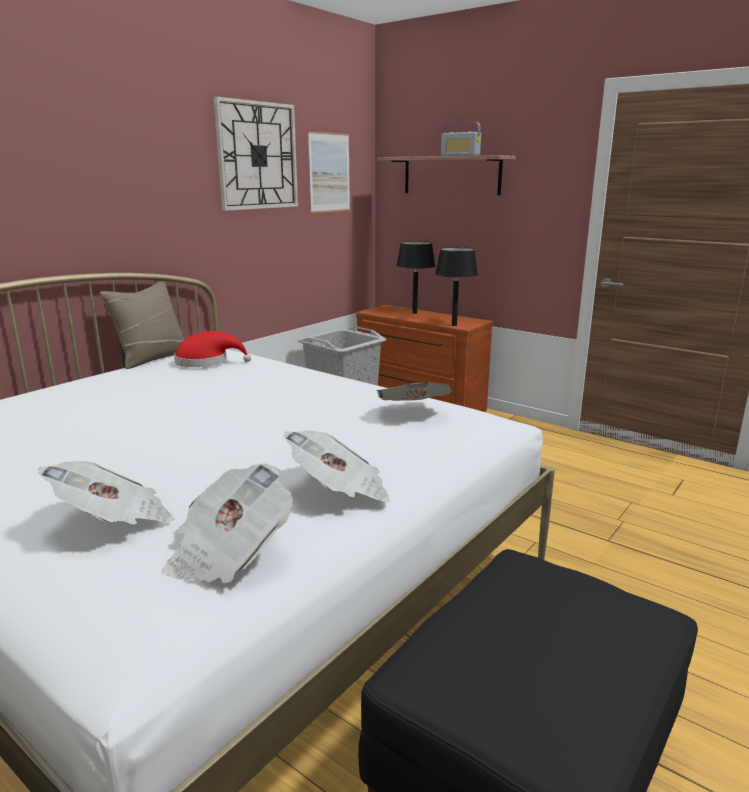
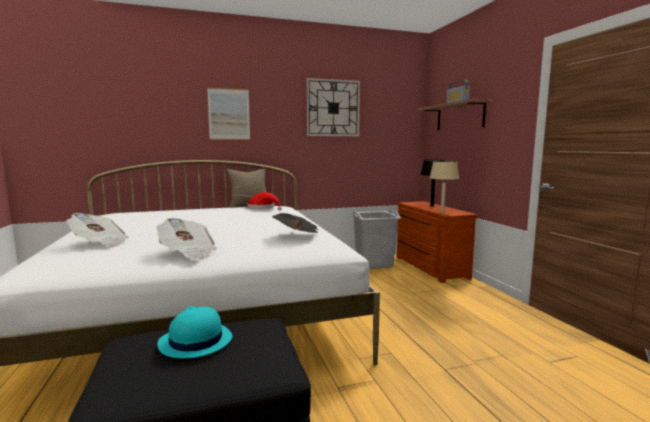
camera: 35 degrees right, 10 degrees down
newspaper [163,464,293,583] -> none
picture [308,131,350,213] -> picture moved to [207,88,250,140]
black table lamp [435,247,478,326] -> beige table lamp [430,161,459,213]
none -> turquoise hat [157,306,232,358]

